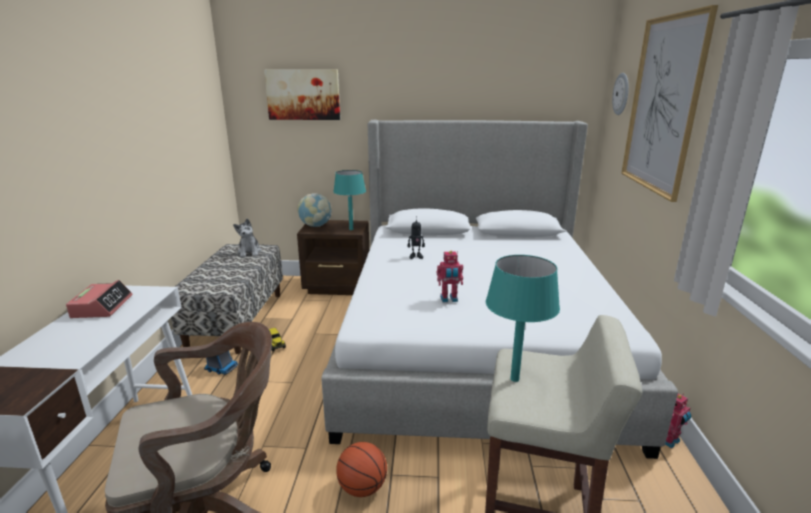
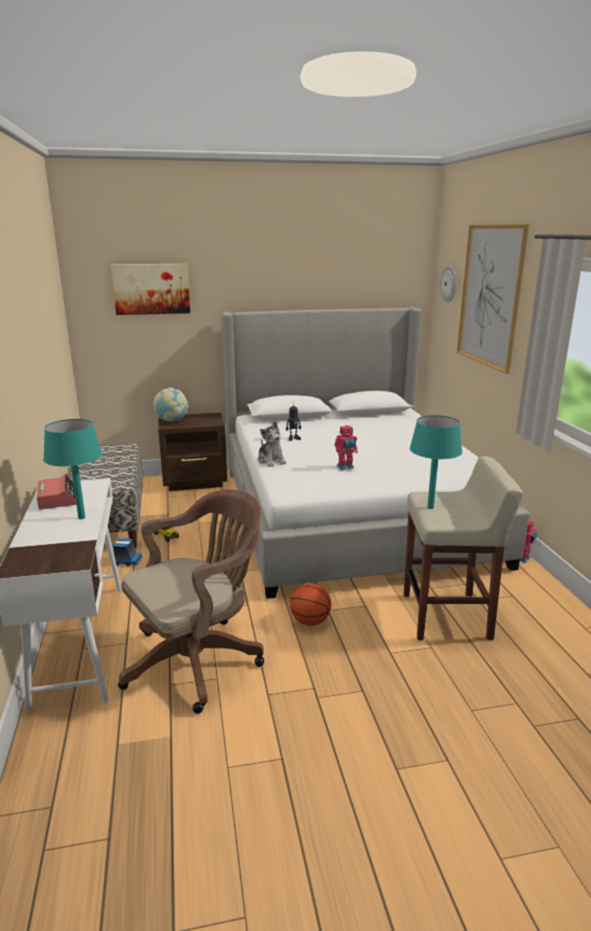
camera: 15 degrees left, 0 degrees up
plush toy [233,218,261,257] -> plush toy moved to [258,421,286,467]
turquoise table lamp [333,170,366,230] -> turquoise table lamp moved to [43,419,102,519]

